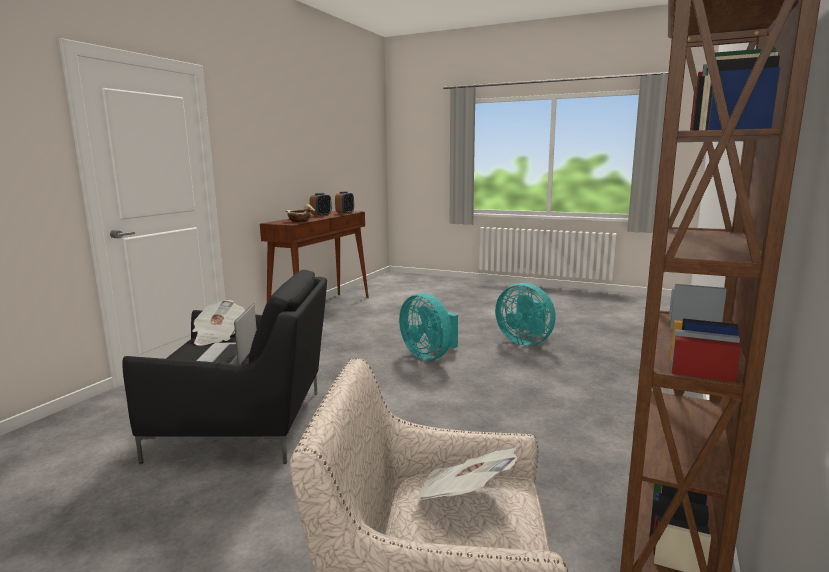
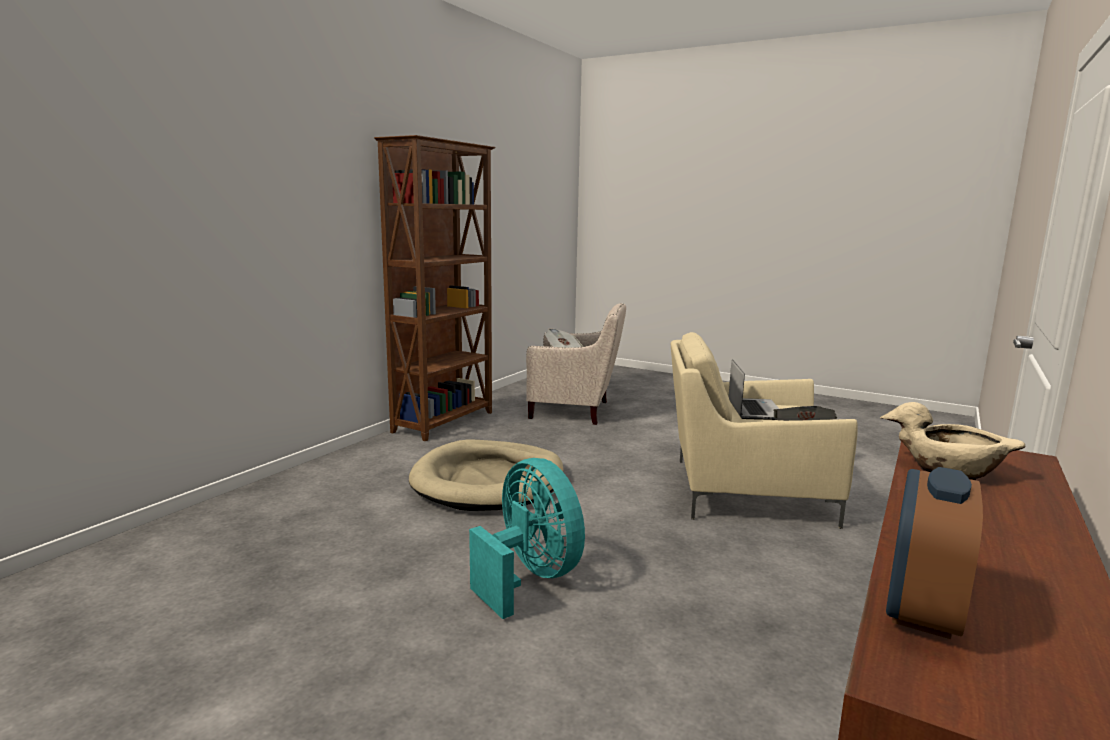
camera: 175 degrees left, 0 degrees up
black armchair [122,270,327,464] -> beige armchair [671,332,858,529]
alarm clock [309,193,332,217] -> none
turquoise fan [495,283,556,345] -> none
none -> beige dog bed [409,439,563,511]

